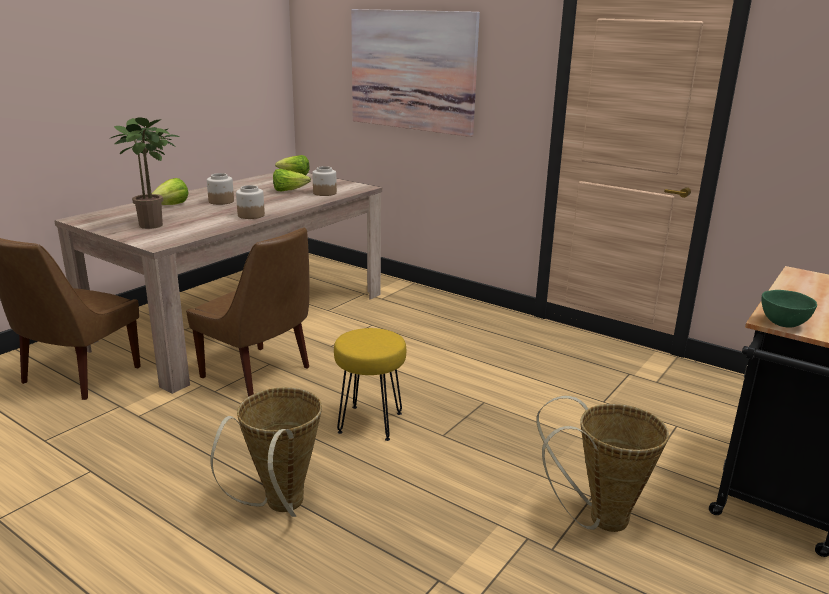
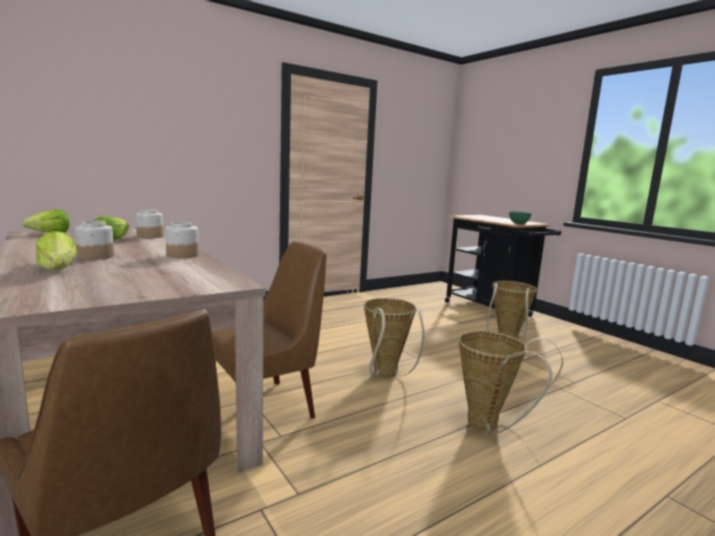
camera: 70 degrees left, 10 degrees down
potted plant [109,117,180,229] -> none
yellow stool [334,328,406,441] -> basket [364,298,425,377]
picture [351,9,480,137] -> none

